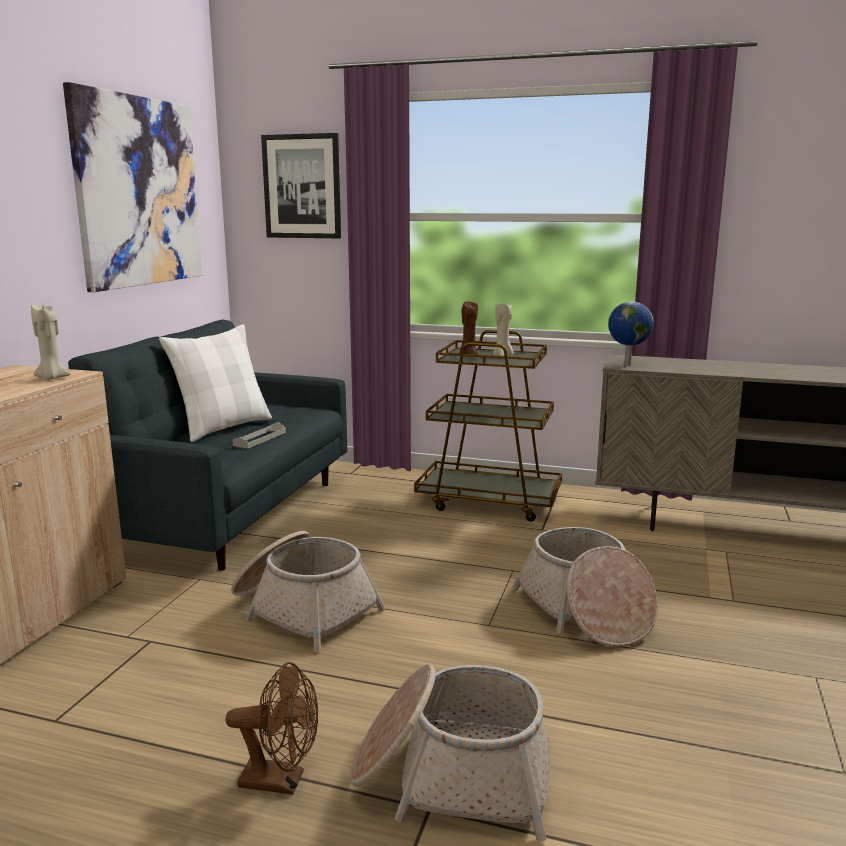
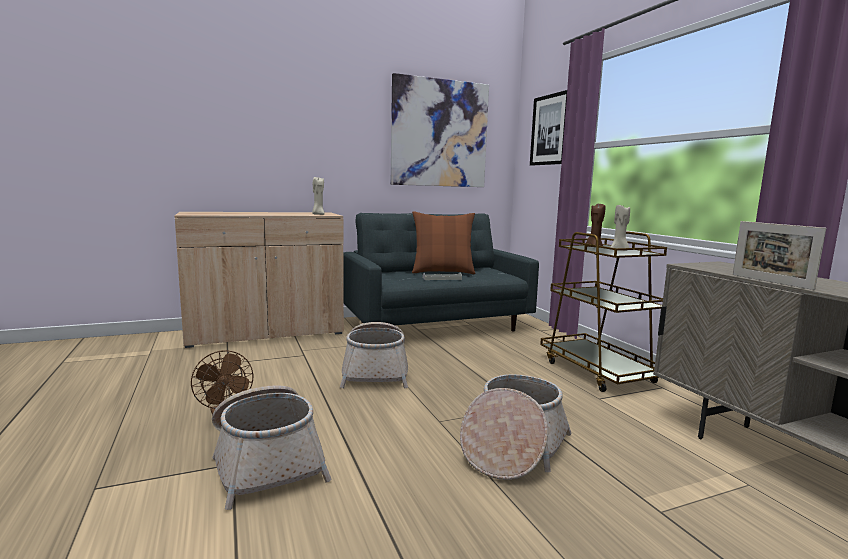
camera: 50 degrees right, 5 degrees down
white pillow [159,324,272,442] -> brown pillow [412,211,475,274]
globe [608,301,654,366] -> none
none -> picture frame [733,221,826,290]

